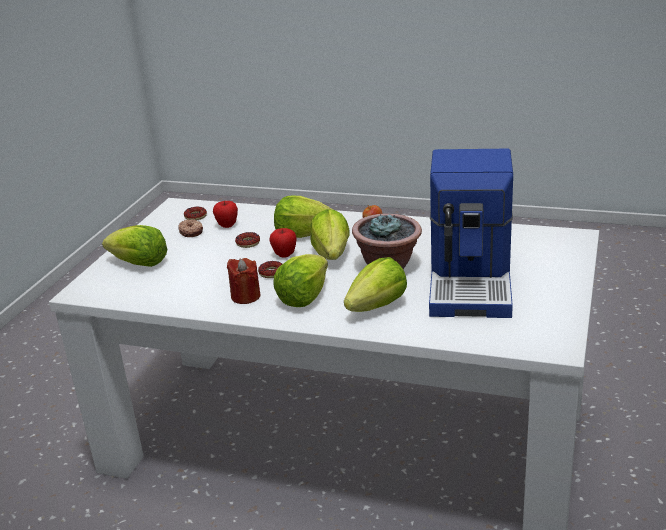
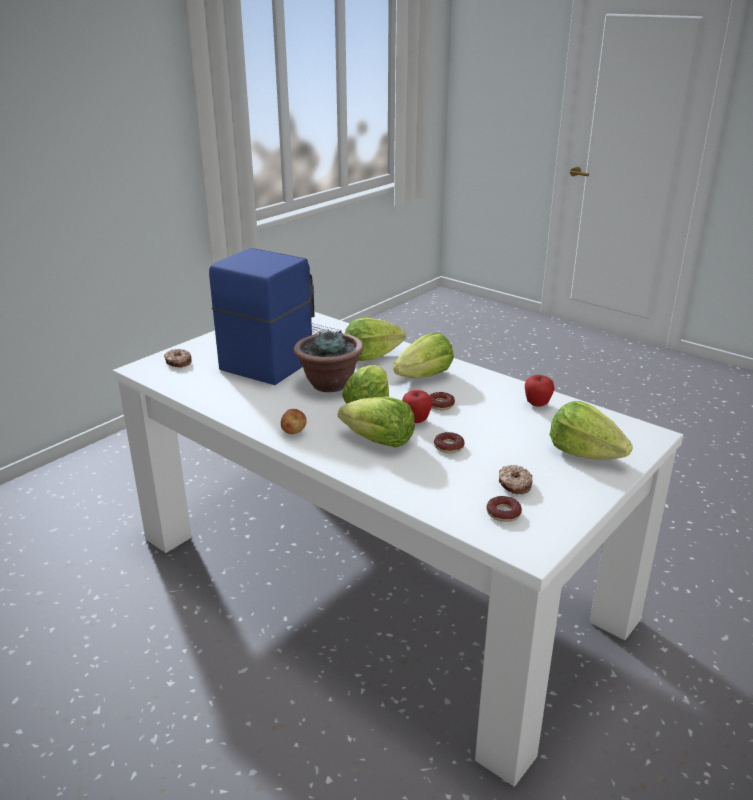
camera: 160 degrees left, 0 degrees up
apple [213,201,238,228] -> apple moved to [525,375,555,407]
red candle [227,258,261,304] -> none
none -> donut [164,349,192,368]

